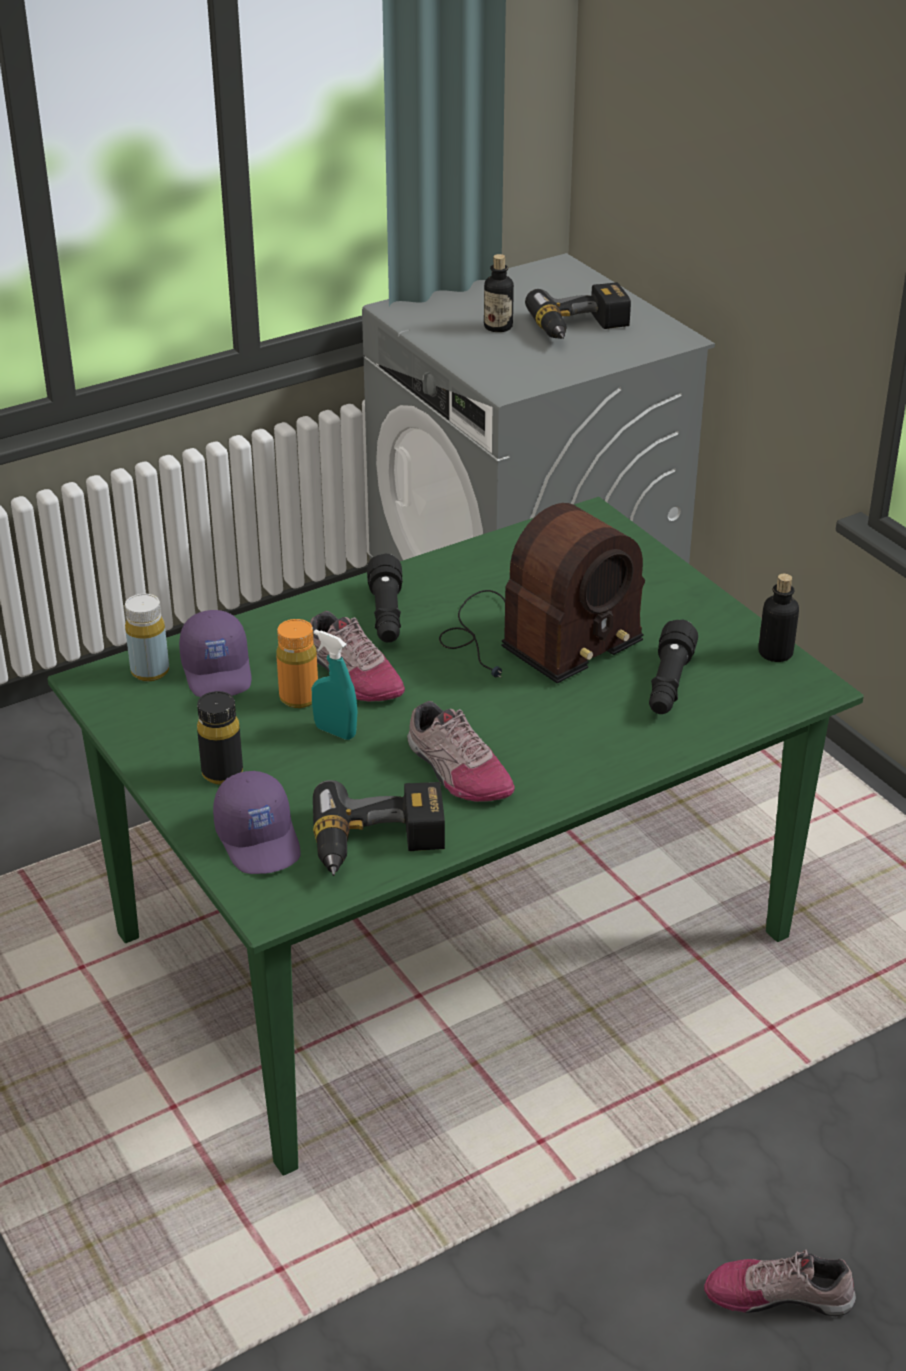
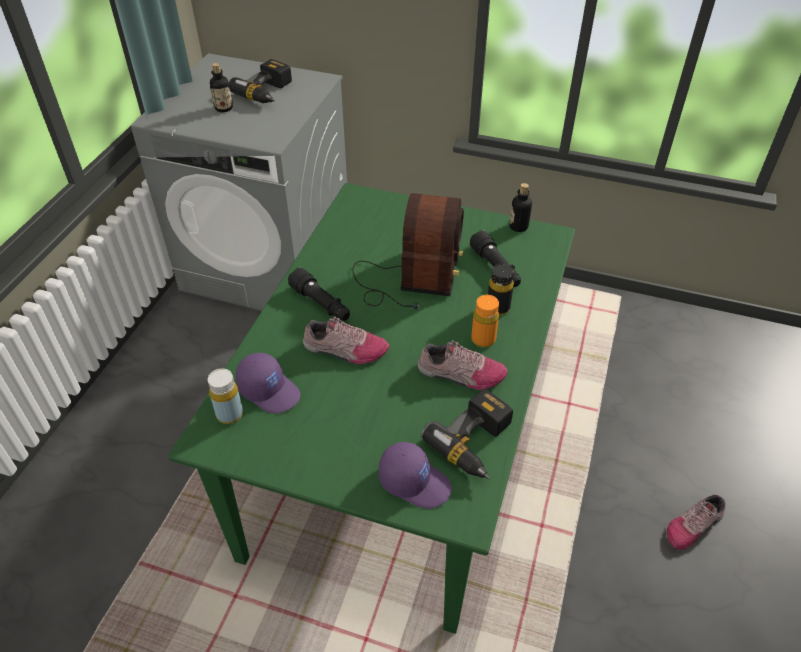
camera: 40 degrees left, 10 degrees up
black bottle [197,691,243,785] -> black bottle moved to [488,264,514,315]
orange bottle [276,619,318,708] -> orange bottle moved to [471,295,499,348]
turquoise spray bottle [312,629,357,740] -> none

